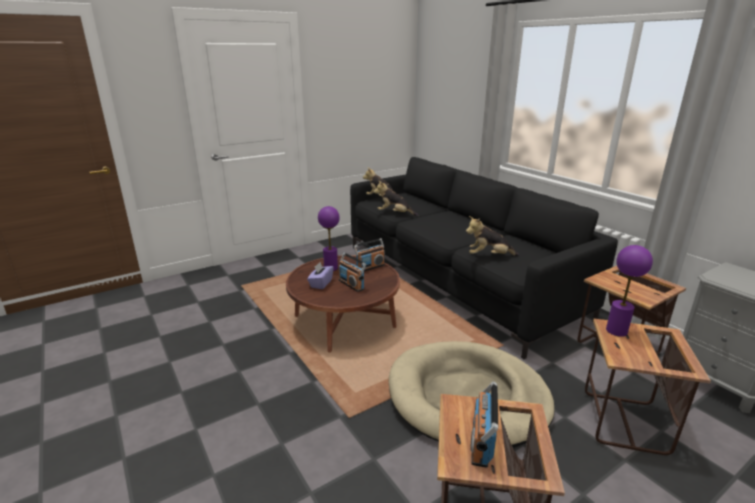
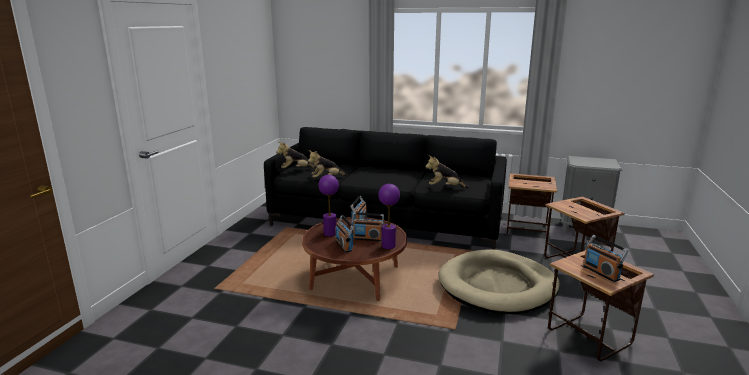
camera: 40 degrees left, 5 degrees down
purple tissue box [307,262,334,289] -> radio [335,215,354,253]
plush toy [466,216,519,256] -> plush toy turned 45 degrees clockwise [425,155,469,188]
purple table lamp [606,245,653,337] -> purple table lamp moved to [378,184,400,249]

